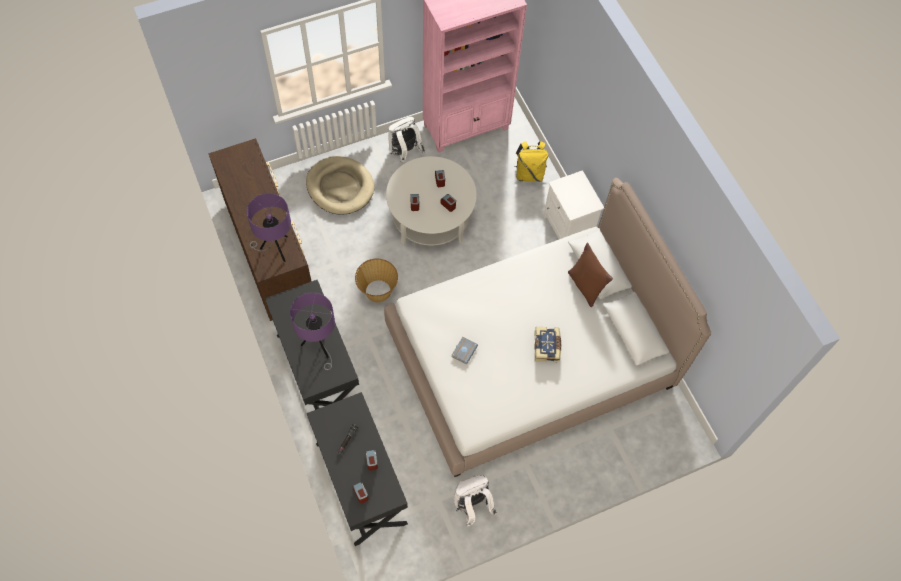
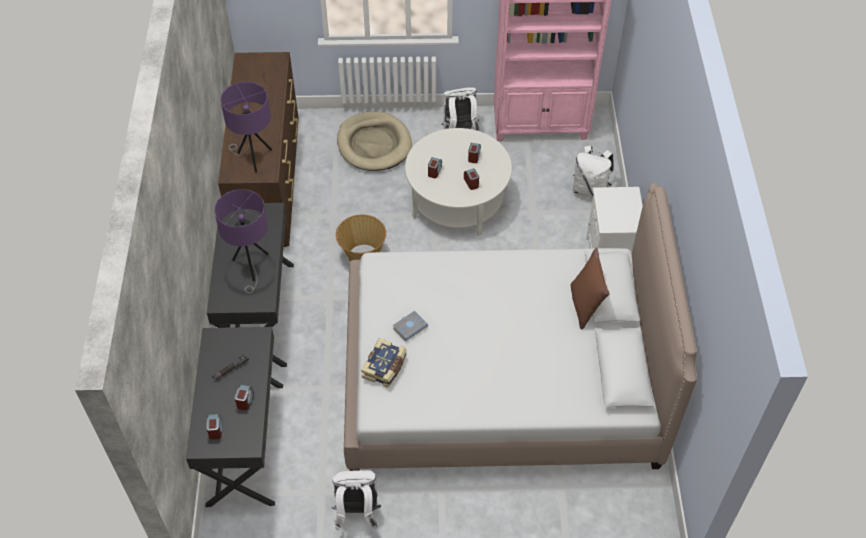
camera: 25 degrees right, 10 degrees down
yellow backpack [514,141,548,182] -> white backpack [573,146,614,199]
book [534,327,561,362] -> book moved to [361,338,407,388]

